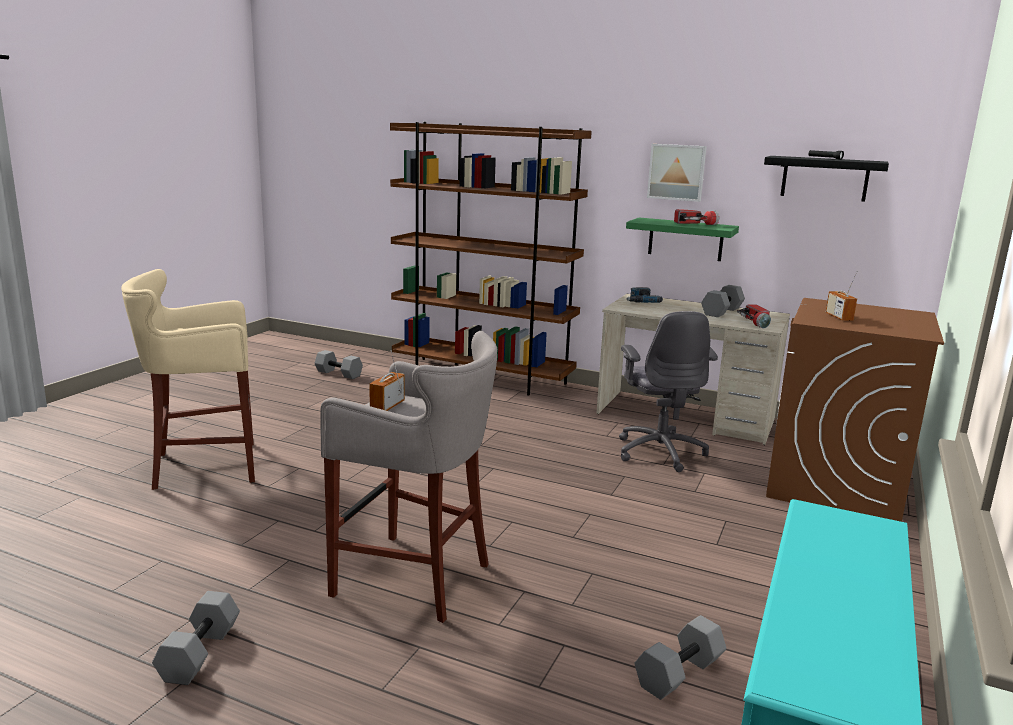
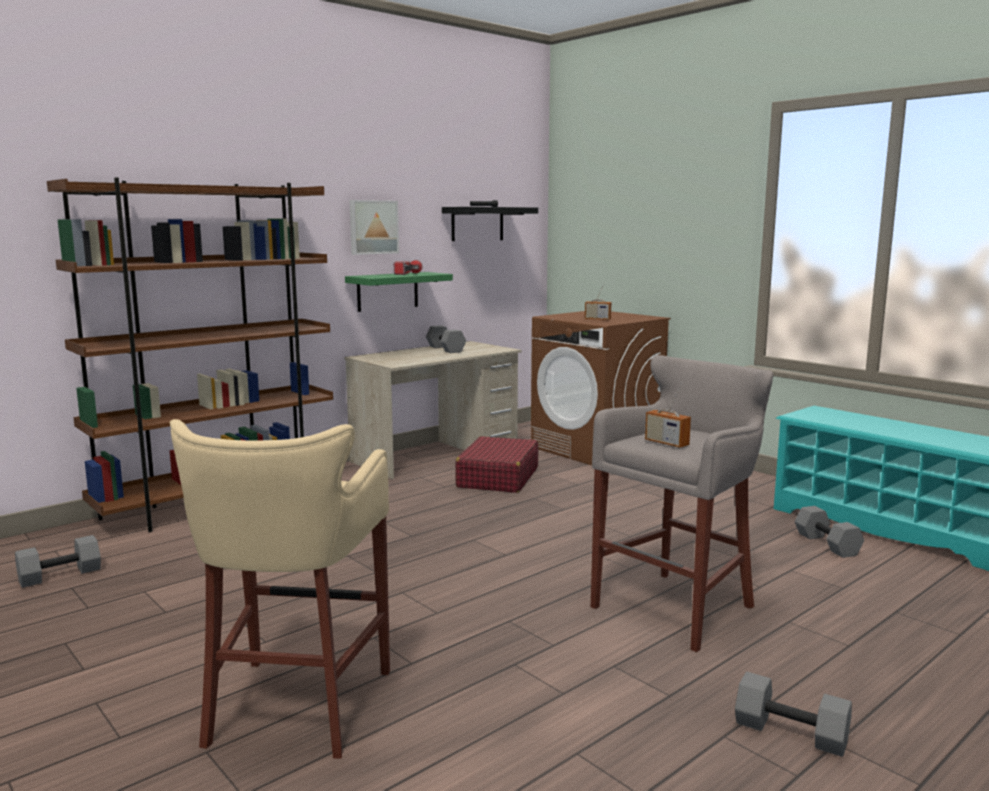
camera: 65 degrees left, 5 degrees down
grey office chair [619,311,718,472] -> red suitcase [455,436,538,493]
power drill [626,287,663,303] -> none
flashlight [737,305,771,328] -> none

